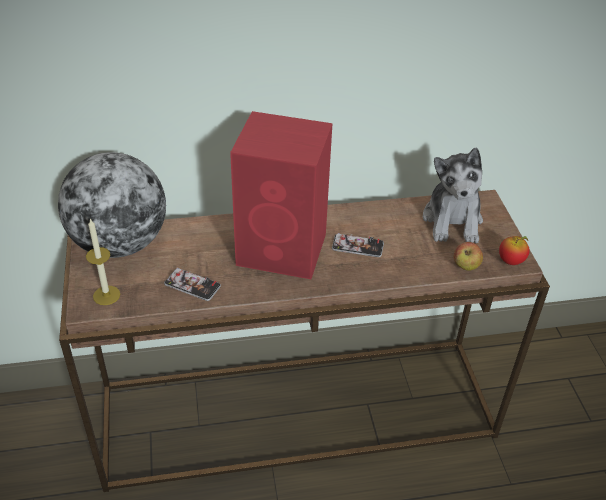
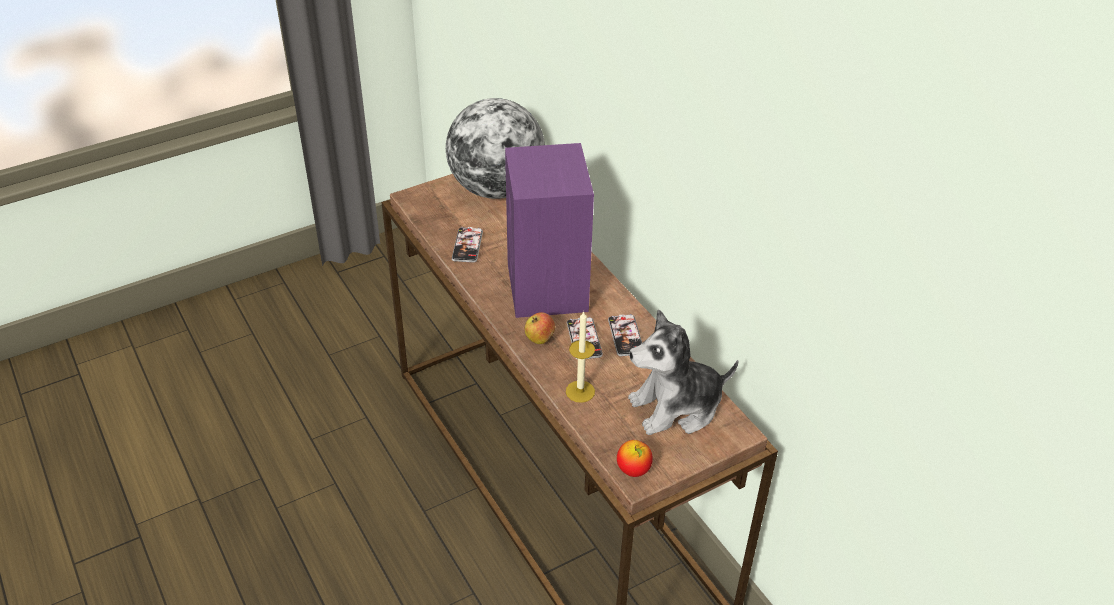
camera: 70 degrees right, 0 degrees up
candle [86,219,120,305] -> candle moved to [566,311,595,403]
red speaker [230,111,333,279] -> purple speaker [505,143,594,318]
apple [454,242,483,271] -> apple moved to [525,312,555,344]
none -> phone [608,314,642,356]

